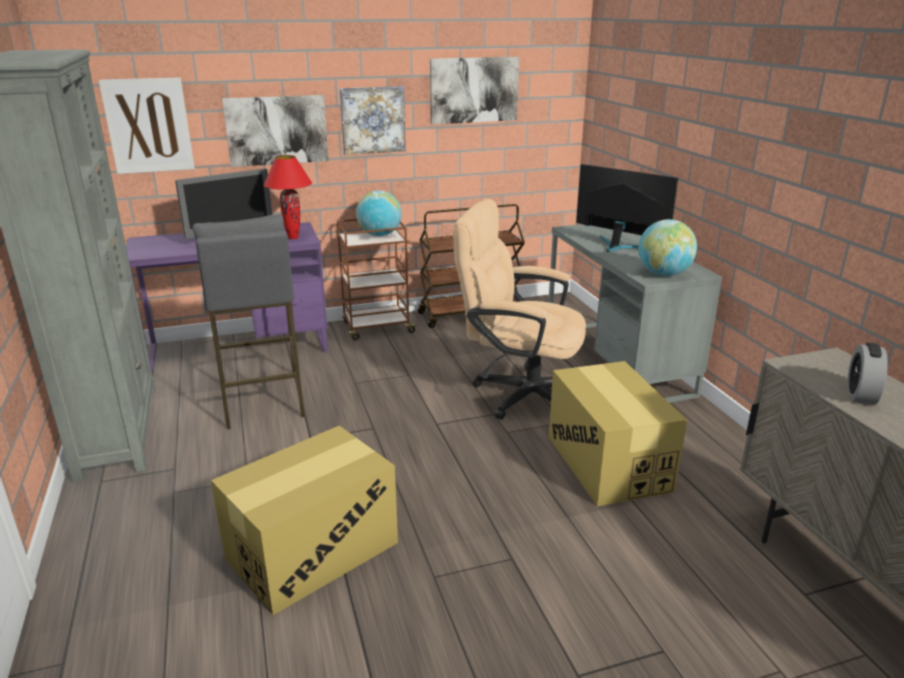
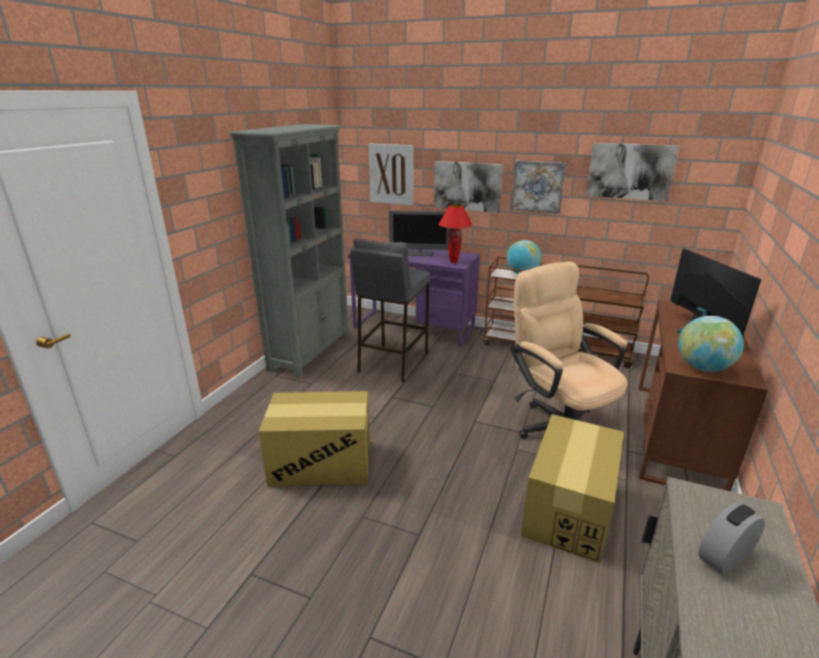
camera: 40 degrees right, 0 degrees up
grey desk [548,224,722,403] -> brown desk [638,299,768,491]

